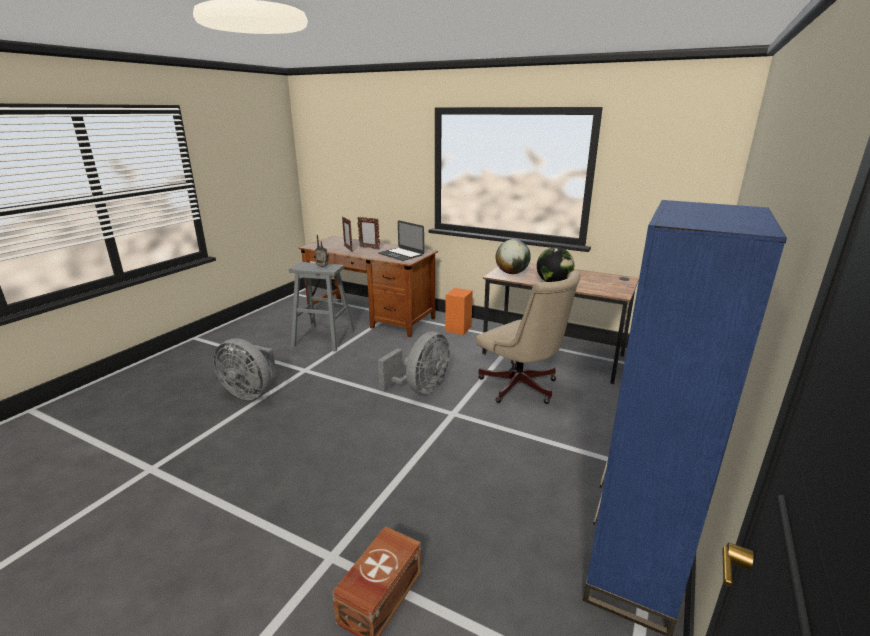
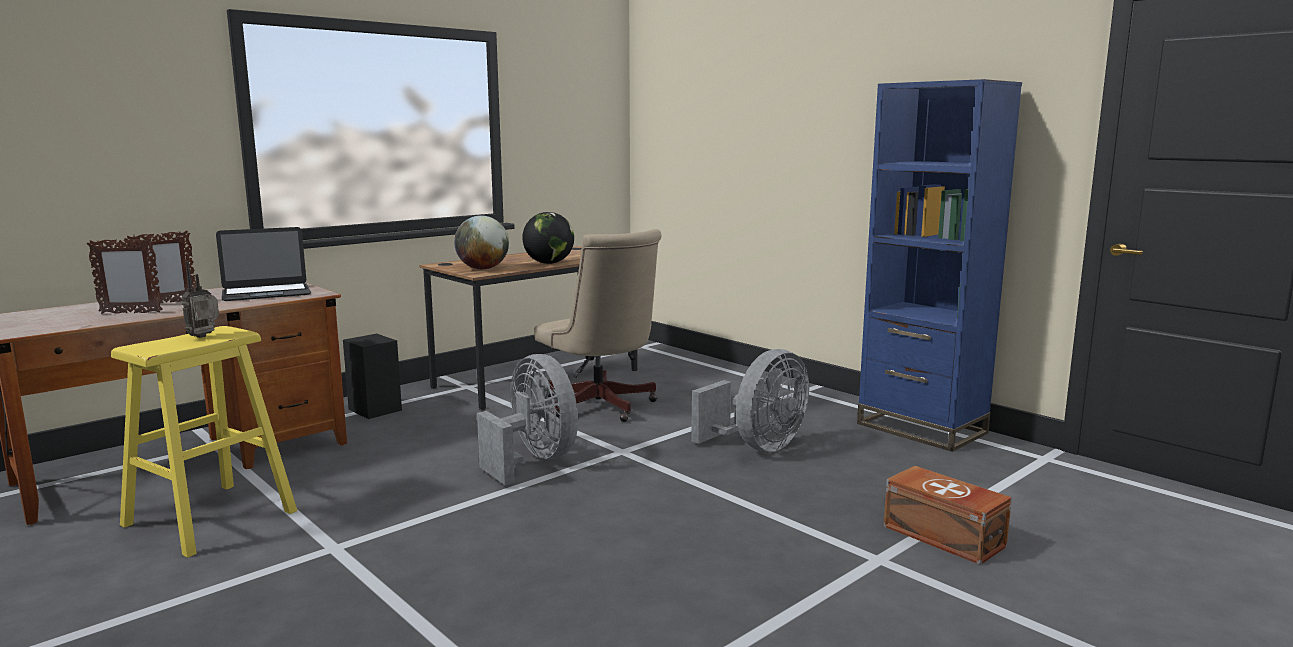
camera: 70 degrees left, 10 degrees down
grey fan [213,338,277,400] -> grey fan moved to [691,349,809,452]
grey stool [289,262,355,352] -> yellow stool [111,326,297,558]
orange speaker [445,288,473,335] -> black speaker [343,334,402,419]
beige office chair [476,271,581,404] -> beige office chair turned 75 degrees clockwise [534,229,661,422]

